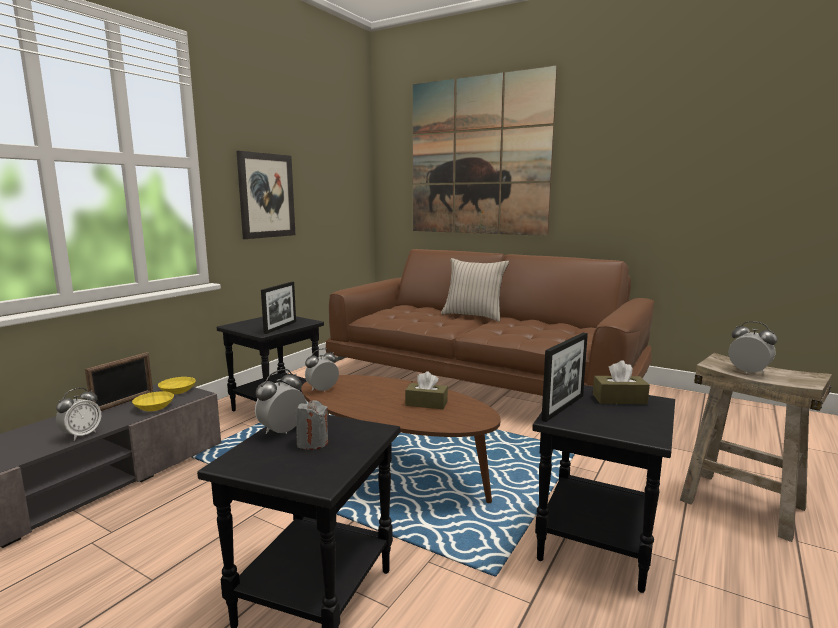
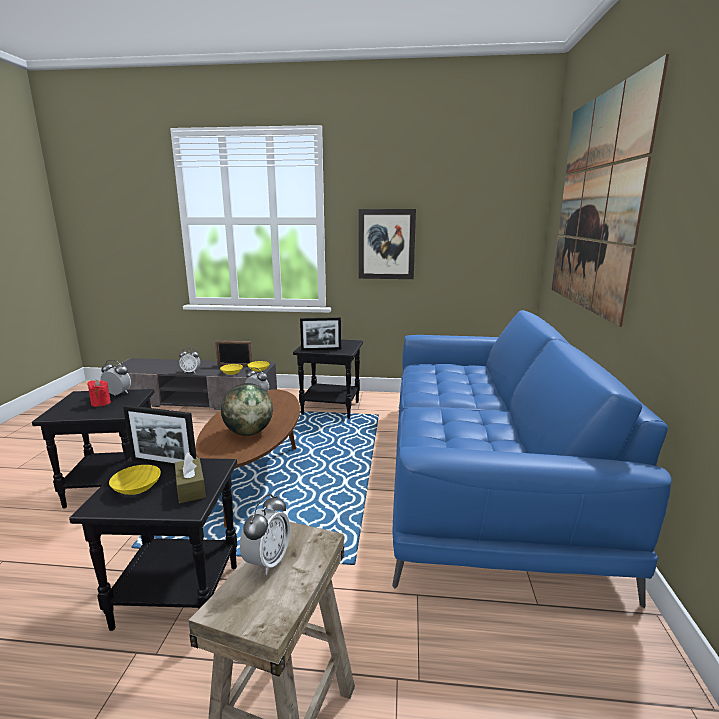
camera: 65 degrees right, 5 degrees up
grey candle [295,400,328,450] -> red candle [87,380,111,407]
brown sofa [326,249,654,396] -> blue sofa [392,310,672,608]
brown tissue box [405,372,448,409] -> globe [221,383,273,436]
beige pillow [441,258,509,322] -> none
none -> yellow bowl [109,465,161,495]

